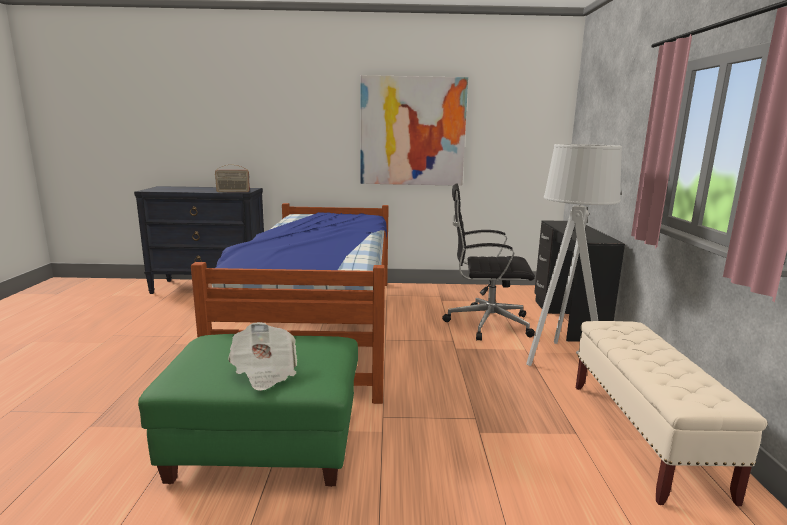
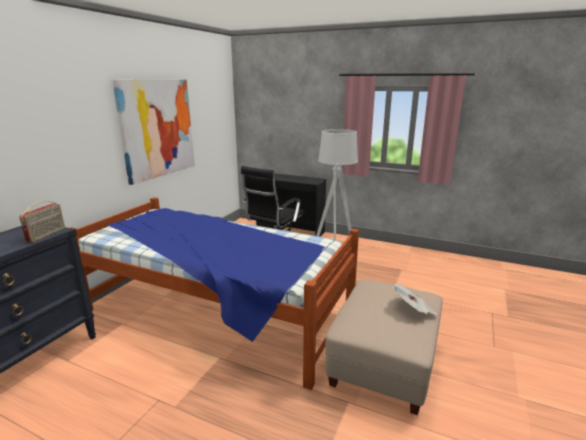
camera: 65 degrees left, 5 degrees up
green ottoman [138,334,358,487] -> beige ottoman [325,279,443,415]
beige bench [576,321,767,506] -> none

